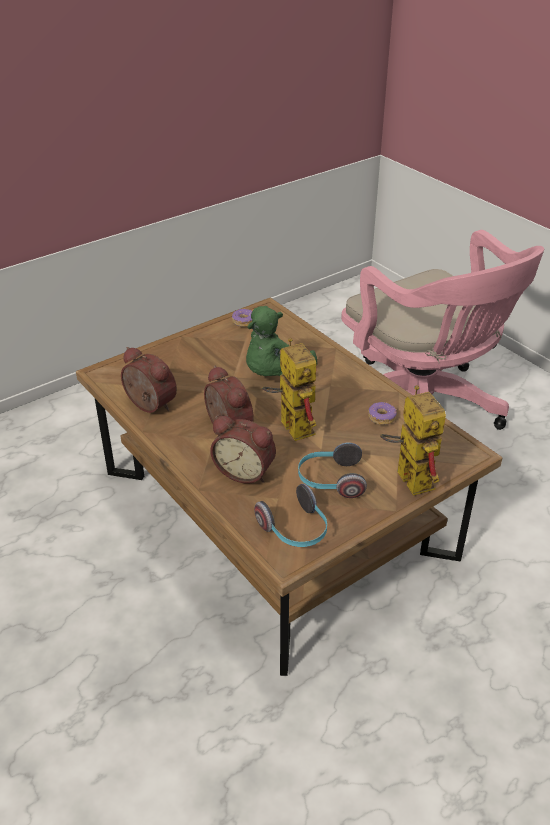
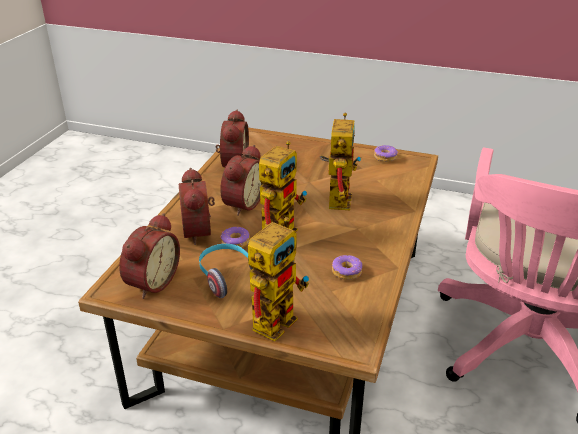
camera: 55 degrees right, 5 degrees down
green plush toy [246,306,317,376] -> toy robot [320,112,361,210]
headphones [254,484,327,547] -> alarm clock [119,213,180,299]
none -> donut [221,227,250,248]

